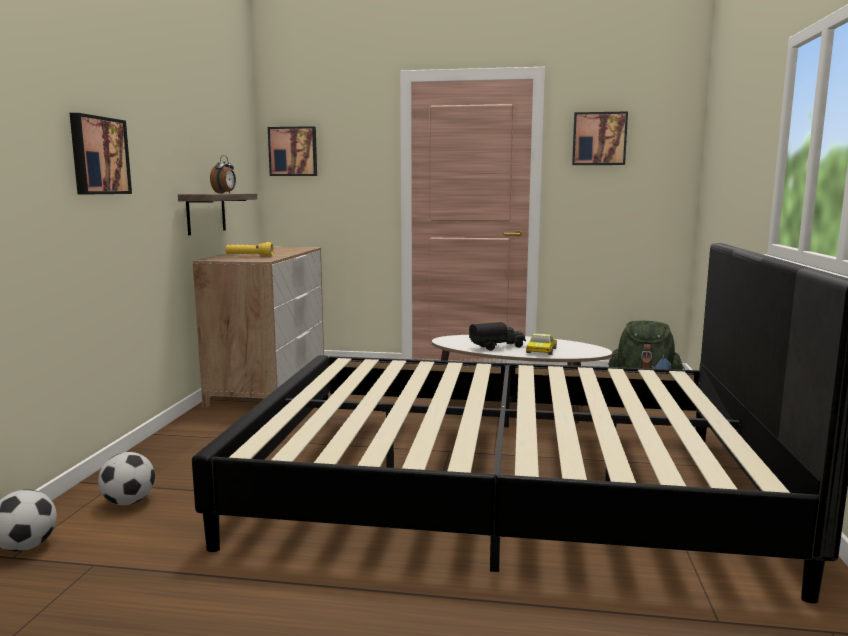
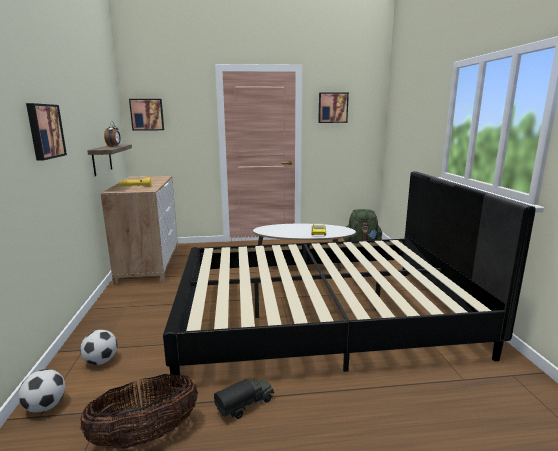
camera: 15 degrees left, 5 degrees up
toy truck [469,322,526,351] -> toy truck moved to [214,378,274,419]
none -> basket [79,374,198,449]

